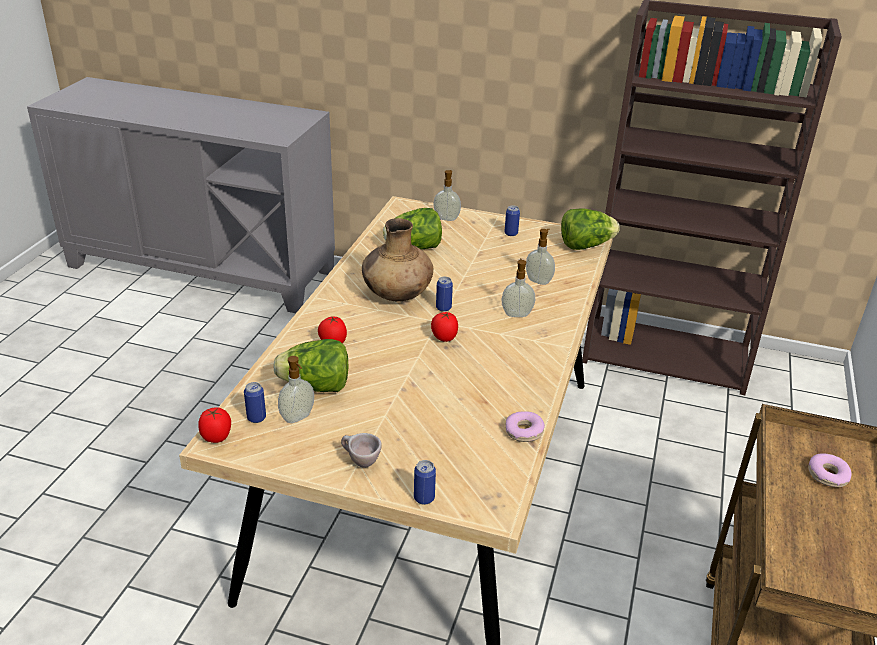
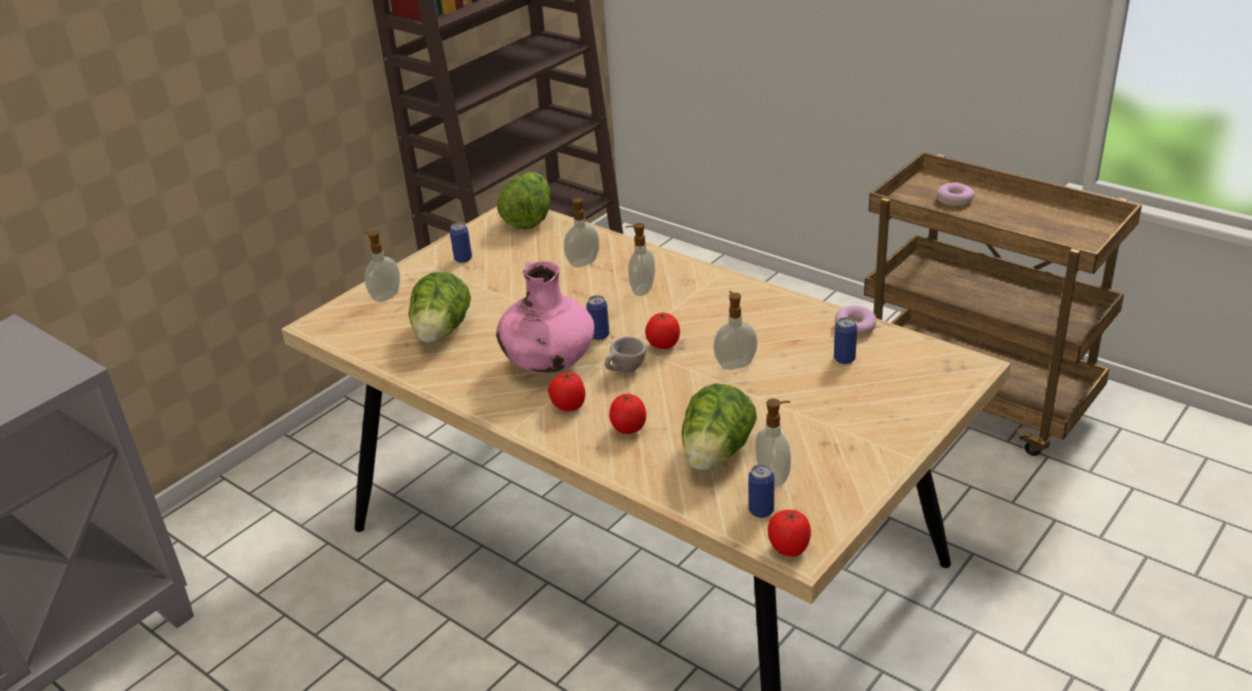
camera: 65 degrees left, 0 degrees up
beige cup [341,433,382,468] -> beige cup moved to [605,336,646,373]
brown vase [362,218,433,302] -> pink vase [496,261,595,373]
can [414,460,436,505] -> can moved to [834,317,857,364]
none -> tomato [548,371,586,411]
none -> soap dispenser [713,291,758,370]

